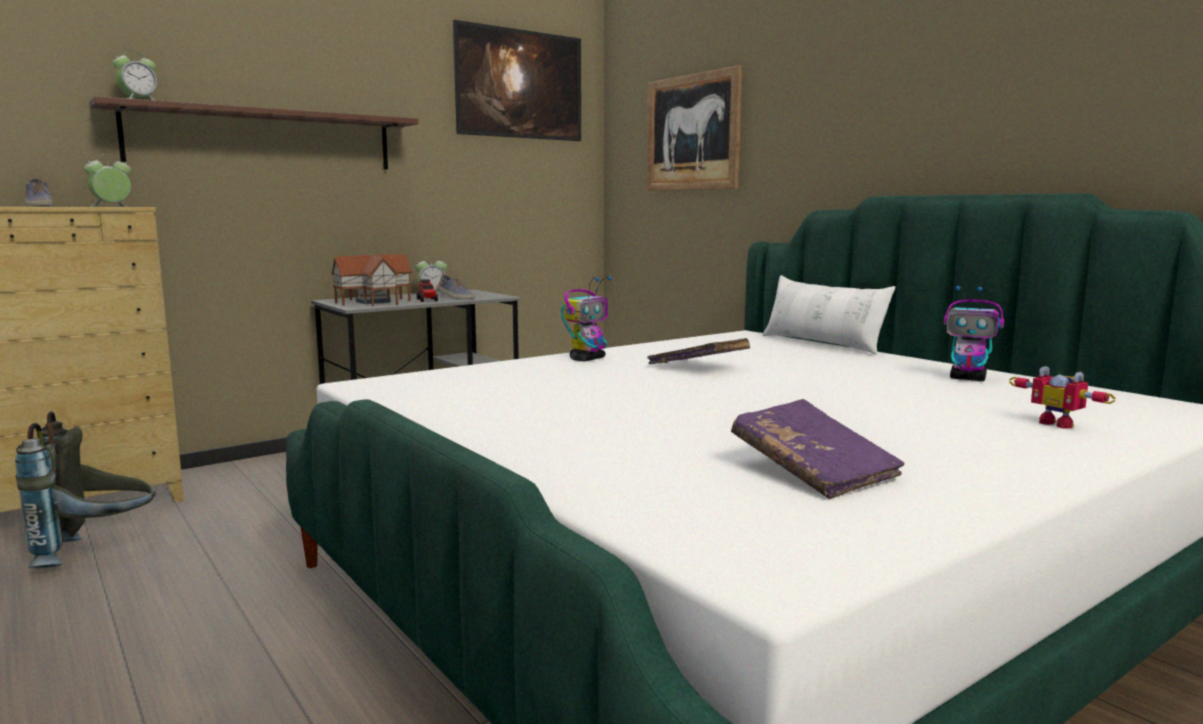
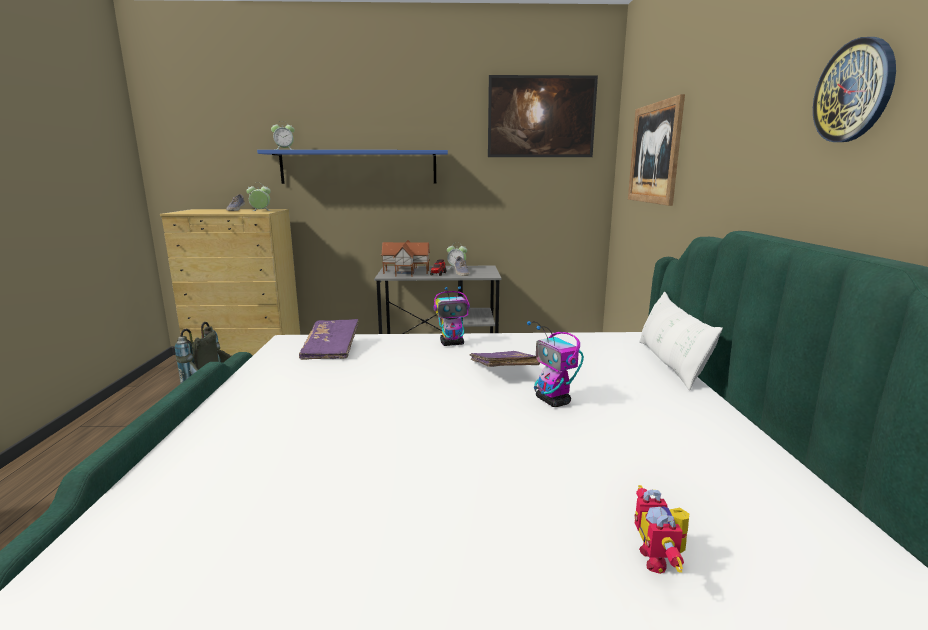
camera: 35 degrees right, 5 degrees up
brown shelf [89,96,418,170] -> blue shelf [257,150,448,184]
purple book [731,399,904,499] -> purple book moved to [299,319,359,360]
toy robot [944,286,1004,381] -> toy robot moved to [527,321,584,407]
none -> wall clock [813,37,896,142]

